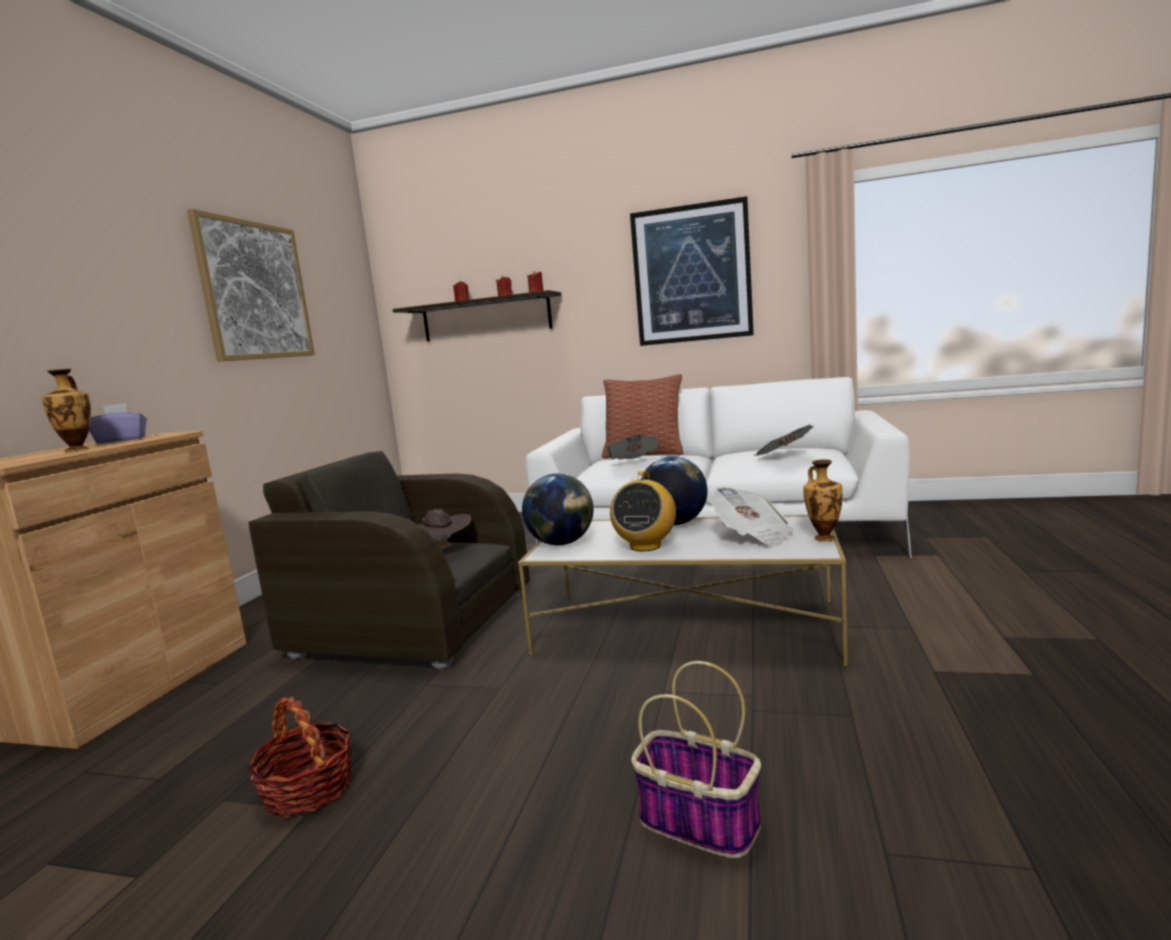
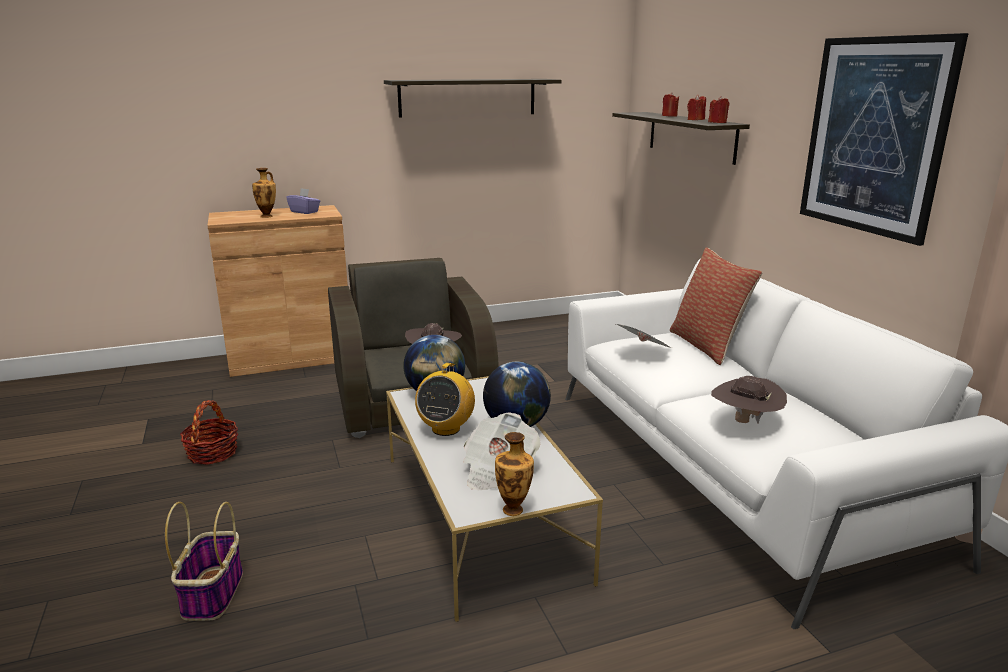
camera: 55 degrees right, 10 degrees up
picture [187,209,315,362] -> shelf [384,79,562,118]
radio [610,471,676,551] -> radio turned 60 degrees counterclockwise [415,363,475,436]
newspaper [753,424,814,456] -> brown hat [711,376,787,424]

